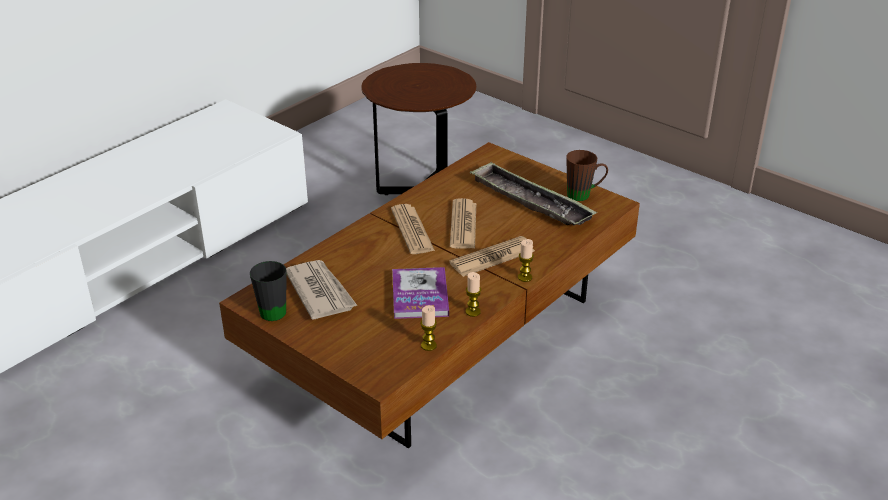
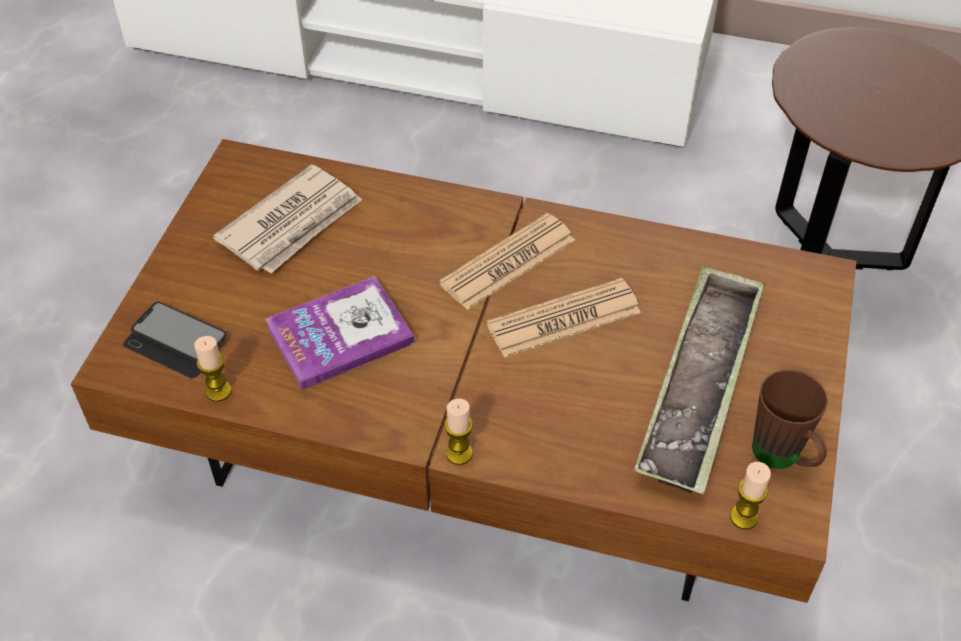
camera: 65 degrees right, 15 degrees up
black mug [250,261,287,321] -> none
newspaper [449,236,535,277] -> none
candle [466,272,481,317] -> candle moved to [730,462,771,530]
none -> phone [123,302,226,378]

